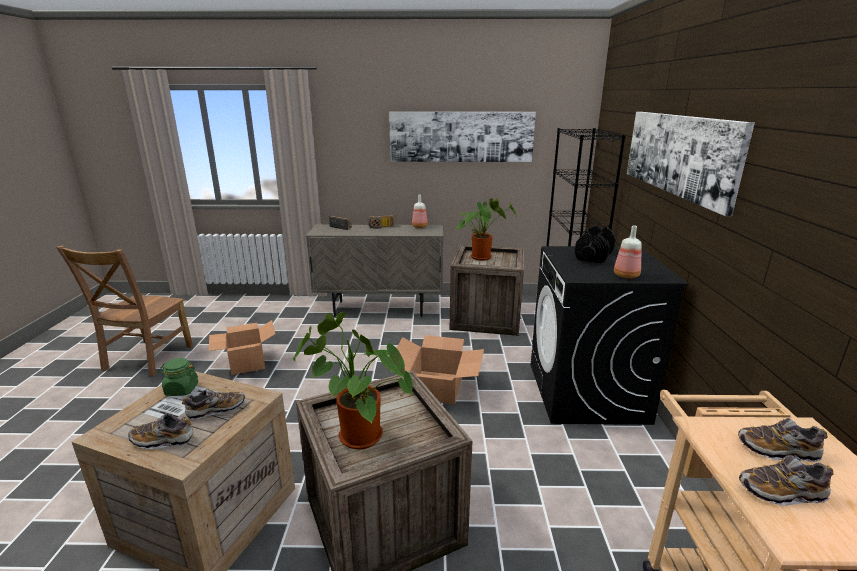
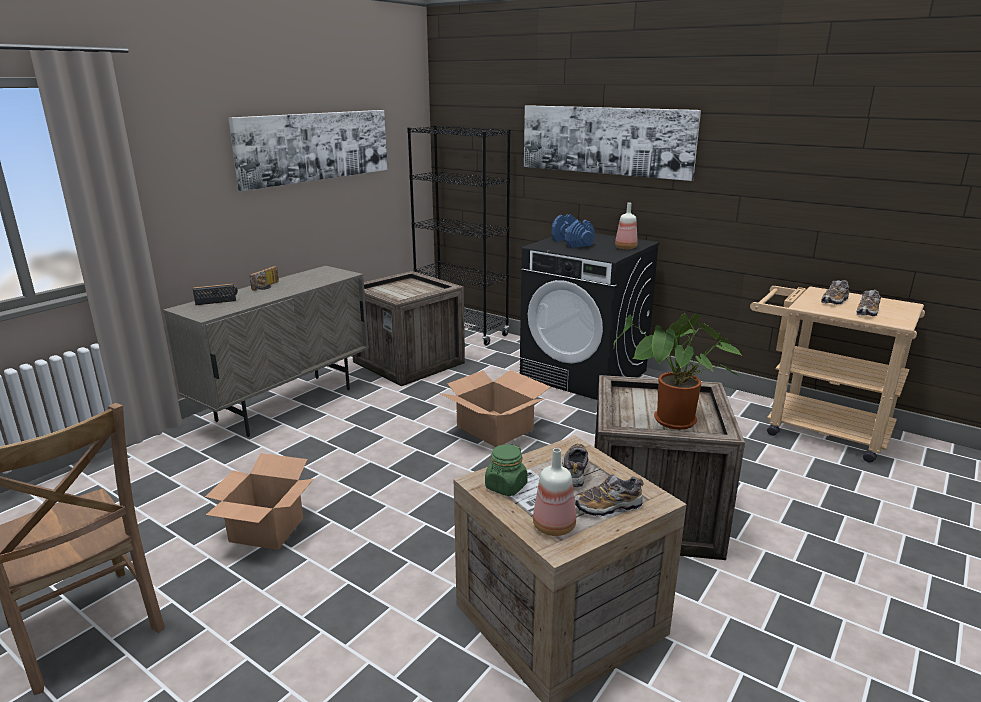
camera: 55 degrees left, 0 degrees up
shoe [129,413,193,449] -> shoe turned 45 degrees clockwise [574,474,644,517]
bottle [412,195,428,228] -> bottle moved to [533,448,576,536]
potted plant [455,199,517,261] -> none
black dumbbell [575,225,616,263] -> blue dumbbell [552,214,594,248]

